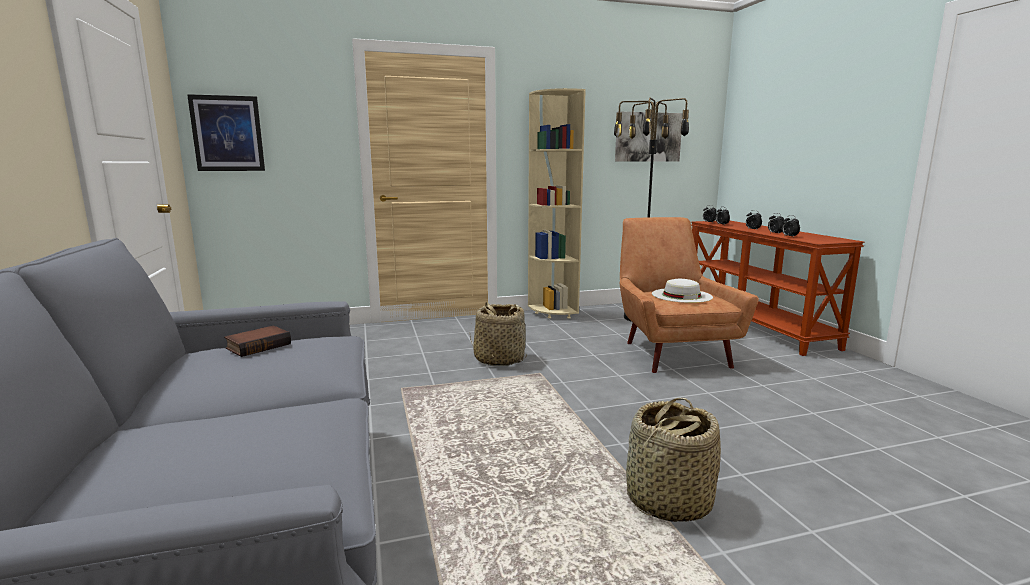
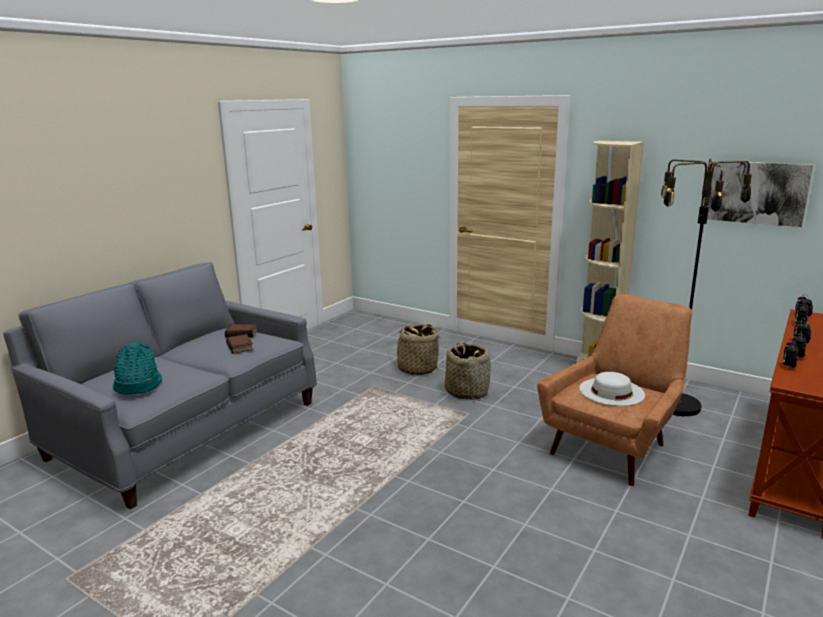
camera: 50 degrees right, 5 degrees up
picture [187,94,265,171] -> none
basket [626,398,721,522] -> basket moved to [388,324,442,375]
none -> turquoise hat [113,341,162,395]
none -> book [226,334,253,354]

